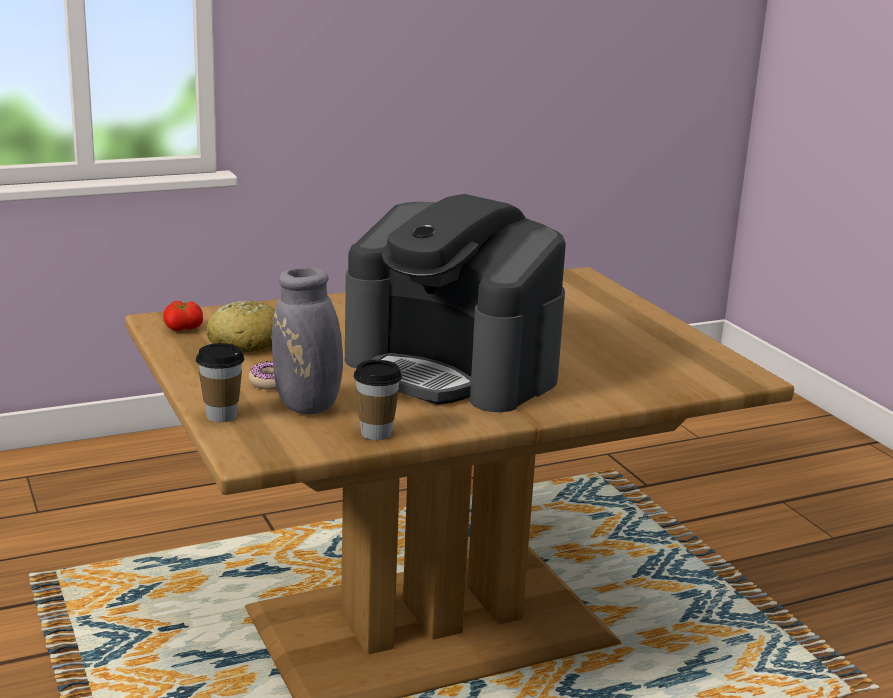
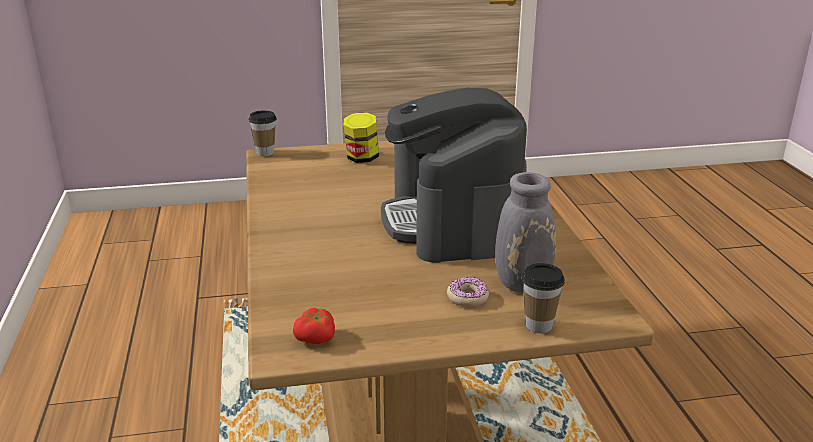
camera: 75 degrees left, 5 degrees up
bread [206,301,275,353] -> none
coffee machine [345,194,566,412] -> coffee machine turned 120 degrees clockwise [381,88,527,263]
cup [353,360,402,440] -> cup moved to [249,110,277,156]
none -> jar [344,112,379,163]

